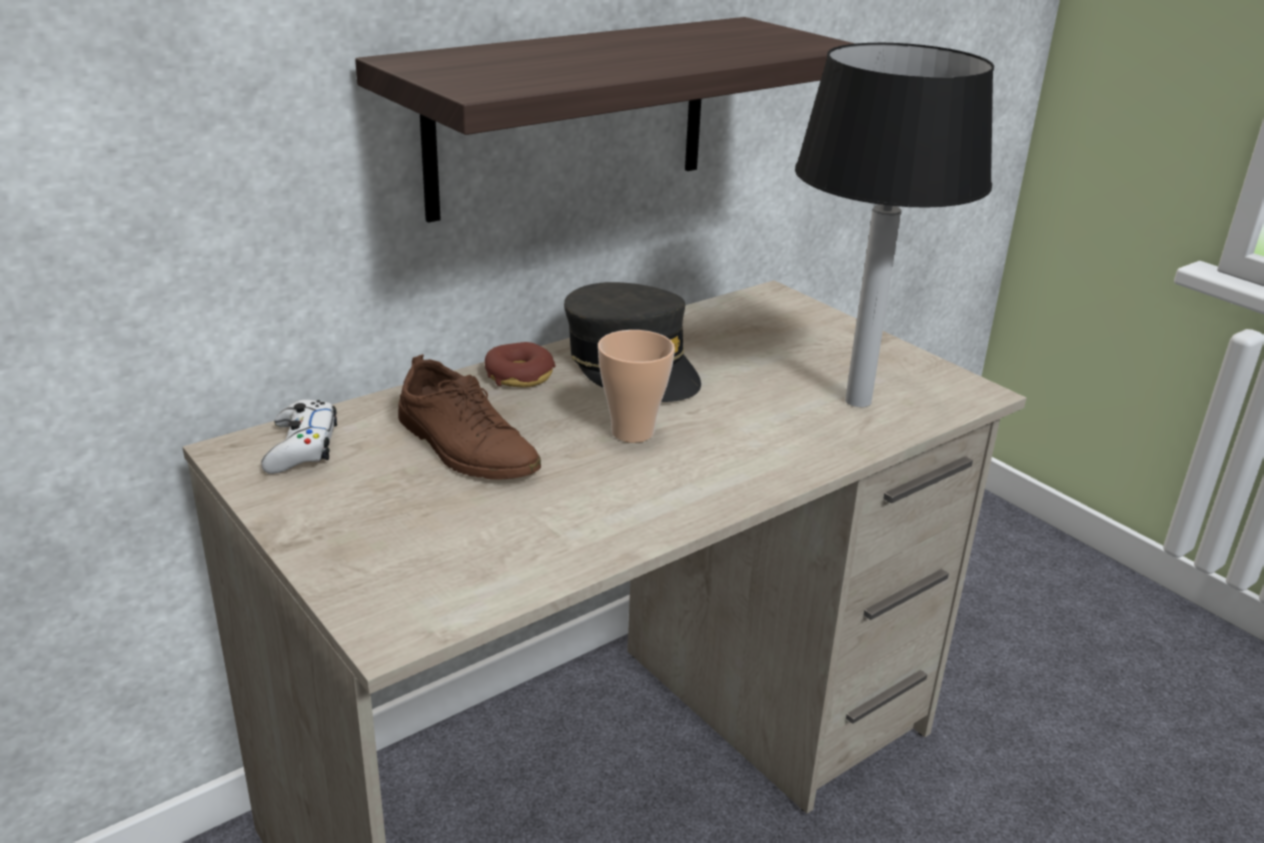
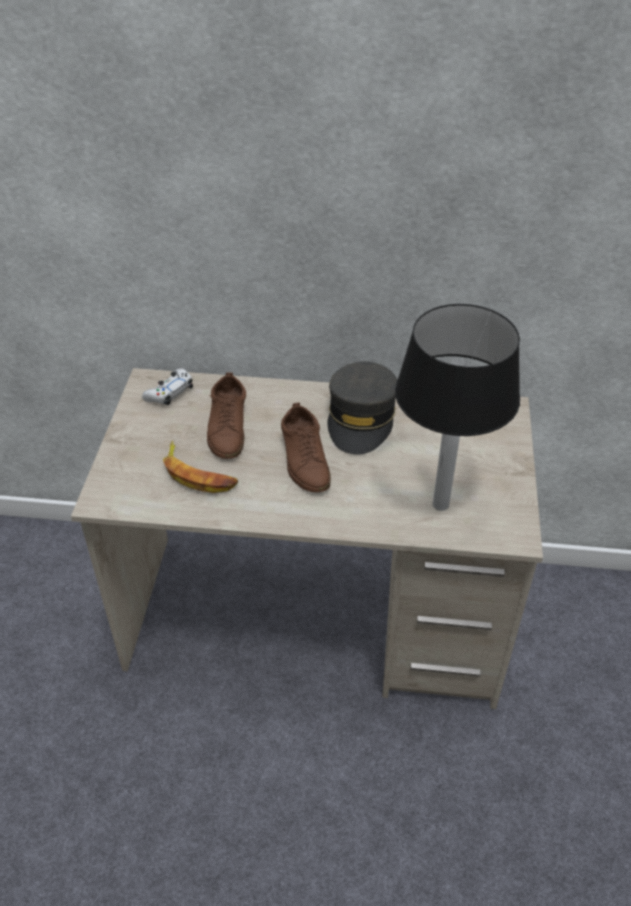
camera: 45 degrees right, 15 degrees up
shelf [355,17,855,223] -> none
donut [485,342,556,388] -> none
cup [598,330,675,443] -> brown shoe [281,402,331,492]
none -> banana [163,441,238,493]

